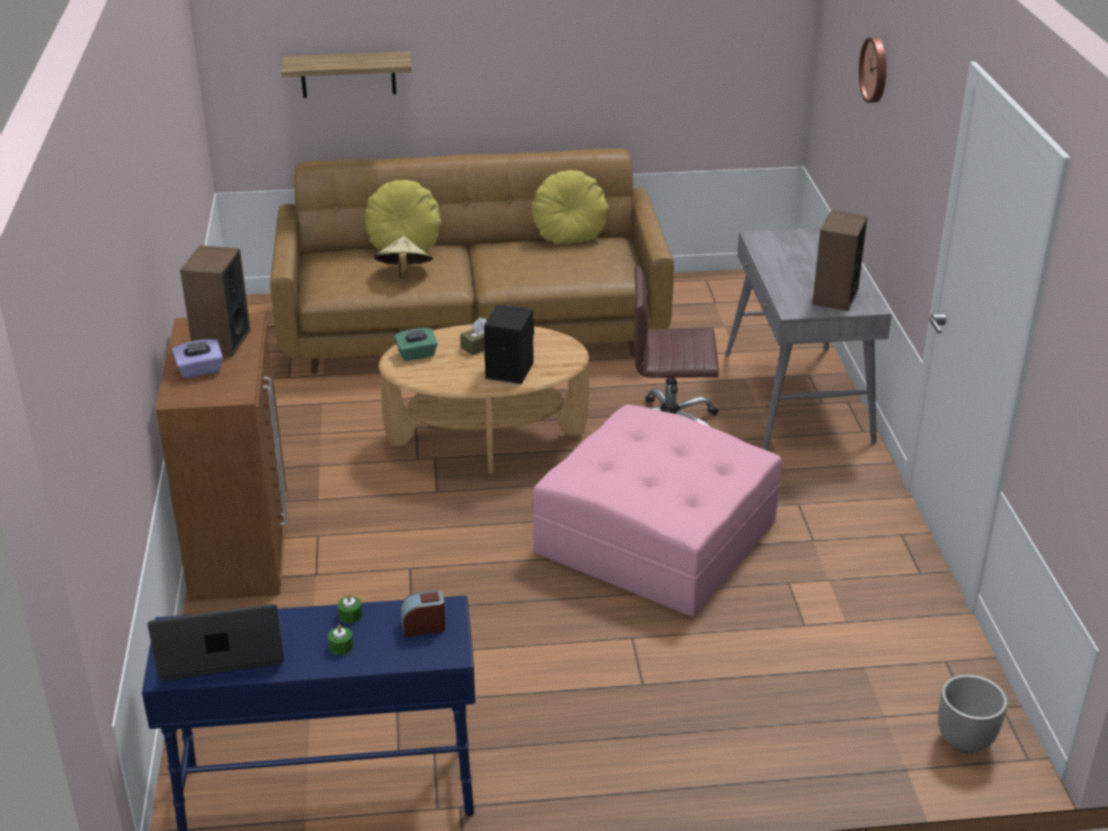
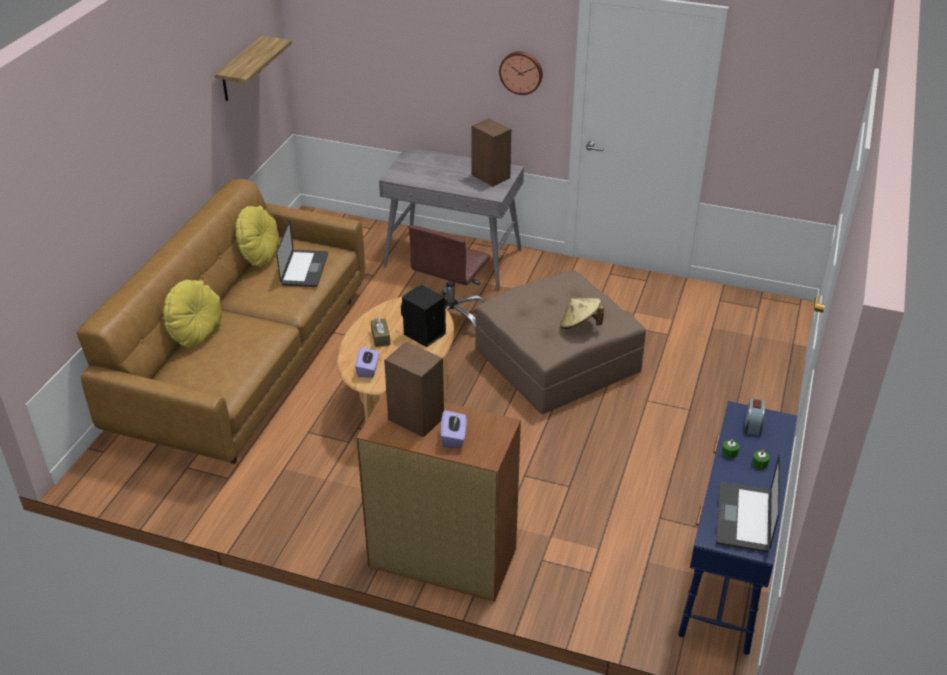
camera: 65 degrees left, 5 degrees up
shelf [281,51,412,98] -> shelf moved to [215,36,292,101]
beige hat [374,236,433,279] -> beige hat moved to [560,298,604,329]
green tissue box [394,328,438,361] -> purple tissue box [355,347,379,378]
pink ottoman [533,404,782,617] -> brown ottoman [476,270,646,414]
wall clock [859,37,886,103] -> wall clock moved to [499,51,543,95]
planter [938,675,1008,754] -> none
none -> laptop [276,220,328,287]

